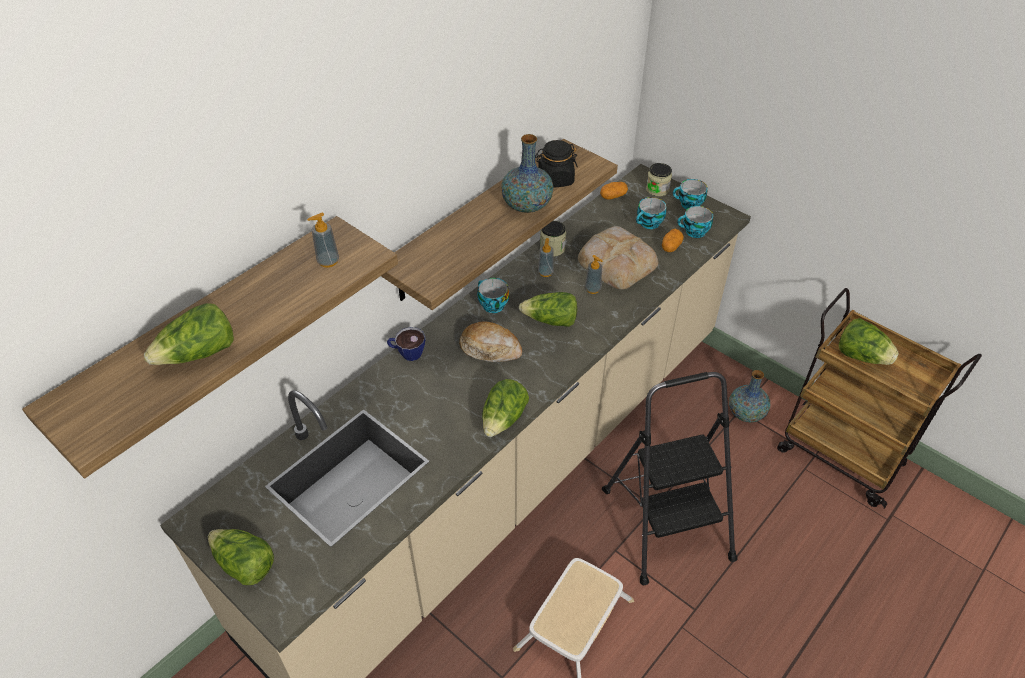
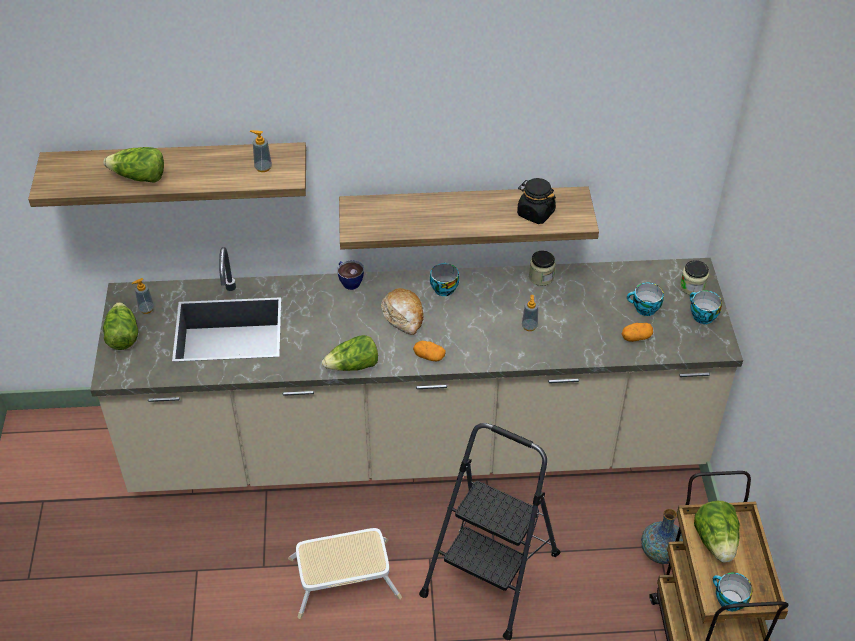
camera: 45 degrees right, 0 degrees up
vase [501,134,554,213] -> none
lettuce [519,292,577,327] -> none
soap dispenser [538,238,554,277] -> soap dispenser moved to [132,278,154,314]
bread [578,226,658,290] -> none
potato [600,182,628,200] -> potato moved to [413,341,446,361]
cup [677,206,713,238] -> cup moved to [713,573,752,611]

